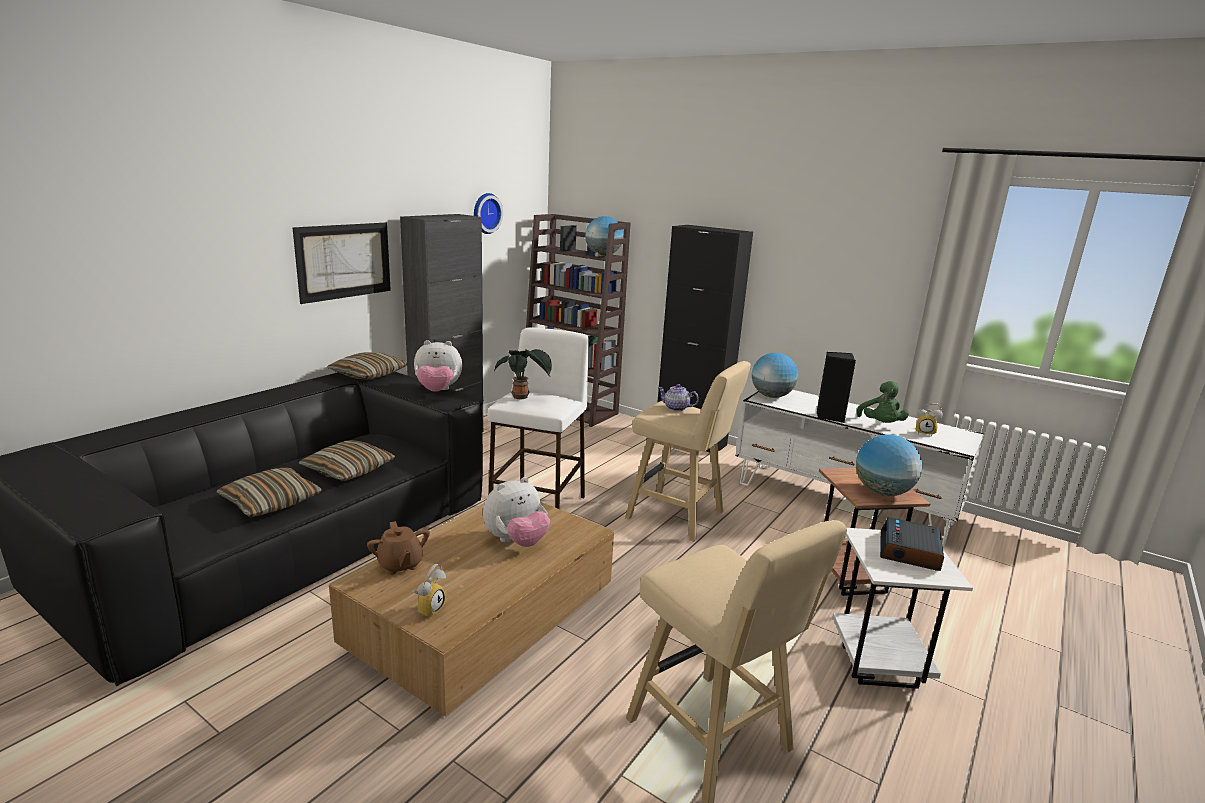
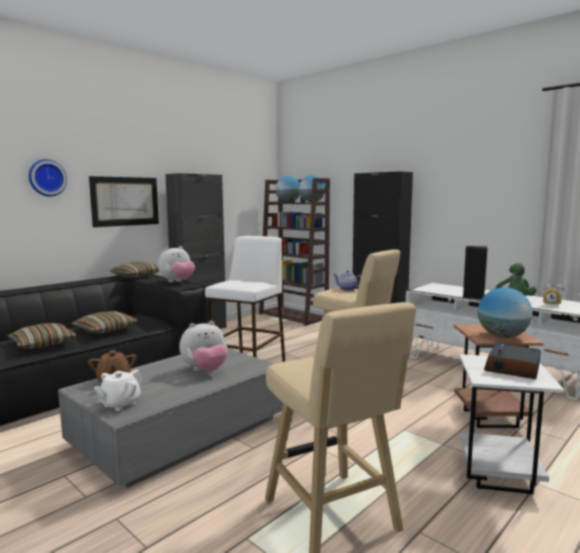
camera: 10 degrees right, 10 degrees down
brown coffee table [329,502,614,717] -> grey coffee table [58,348,283,488]
alarm clock [412,564,446,617] -> white teapot [94,370,143,411]
plush toy [414,340,462,392] -> plush toy turned 45 degrees counterclockwise [158,246,195,283]
wall clock [474,193,503,234] -> wall clock moved to [29,159,67,196]
potted plant [495,349,552,399] -> none
globe [752,353,798,398] -> globe moved to [275,176,300,202]

